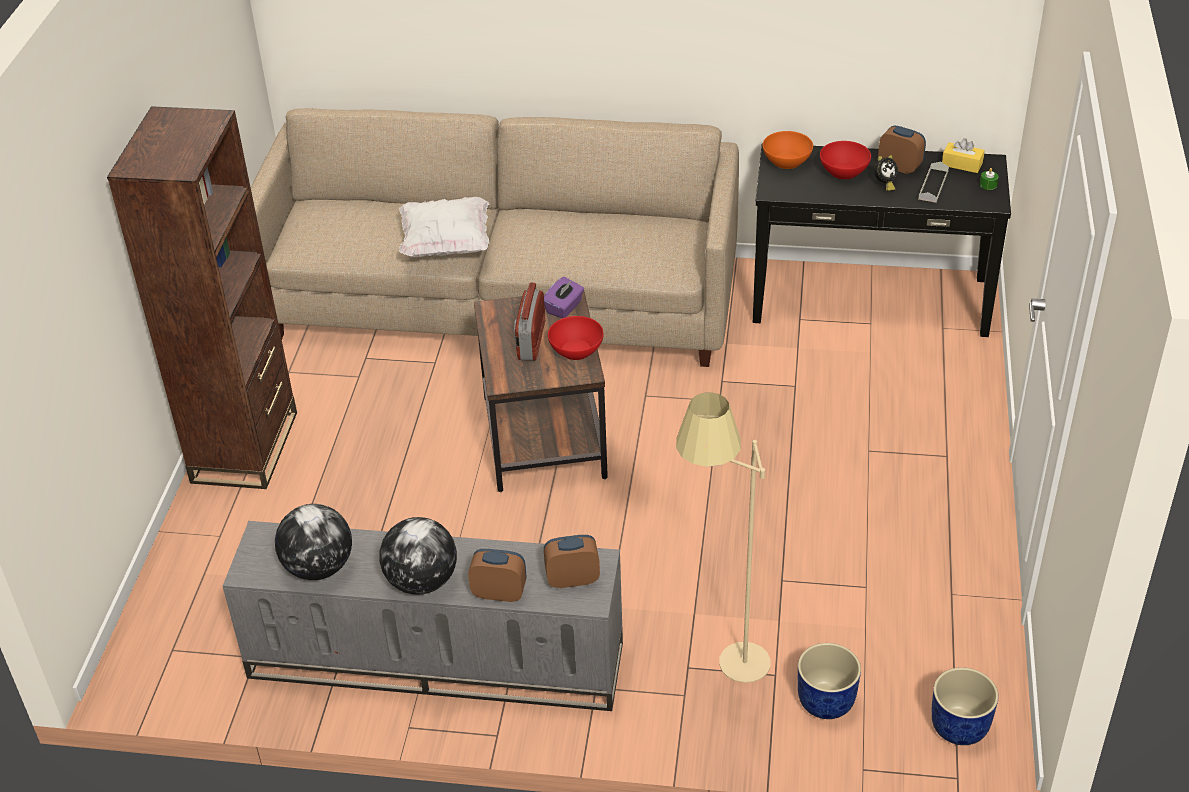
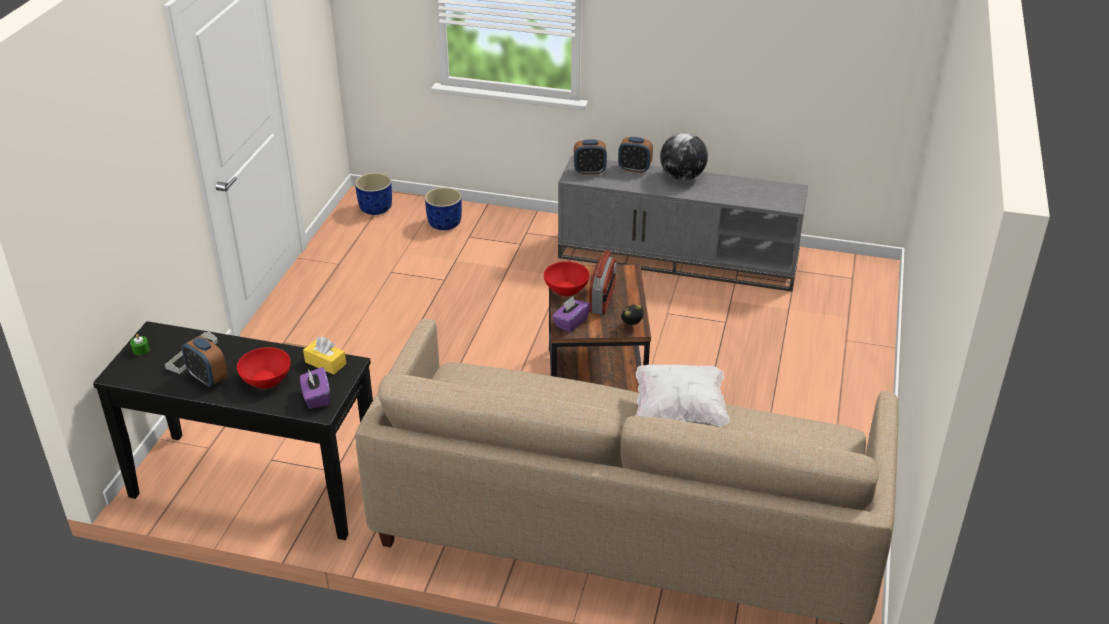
camera: 175 degrees left, 5 degrees down
brown bookcase [107,106,297,489] -> none
globe [275,504,352,580] -> none
beige floor lamp [676,392,771,683] -> none
orange bowl [763,131,813,169] -> purple tissue box [300,367,330,409]
alarm clock [874,155,898,191] -> alarm clock moved to [621,304,644,325]
yellow tissue box [942,138,985,173] -> yellow tissue box moved to [303,337,346,374]

